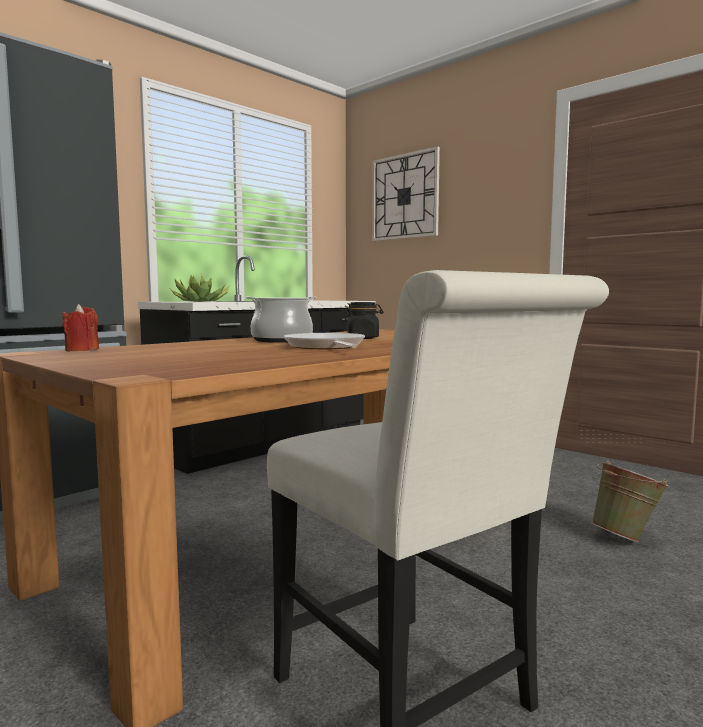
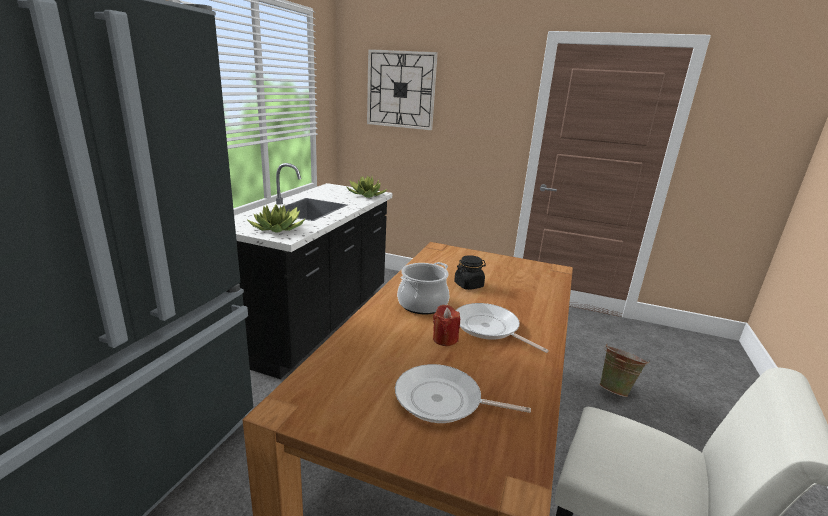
camera: 25 degrees left, 15 degrees up
red candle [62,304,99,351] -> red candle moved to [433,305,460,346]
none -> potted plant [346,176,387,198]
none -> frying pan [395,364,531,423]

